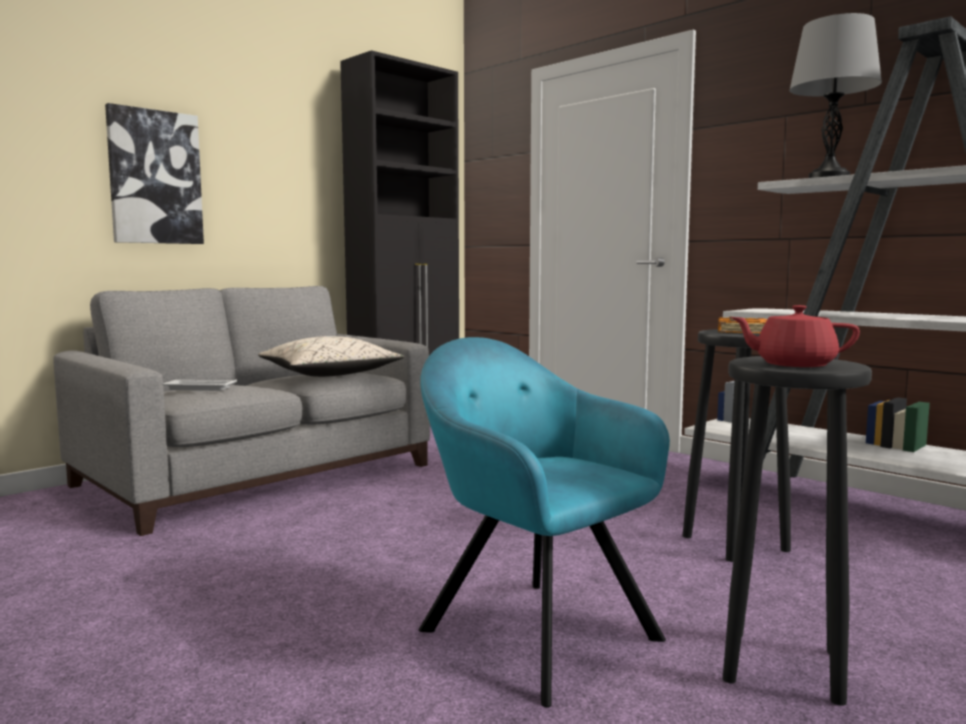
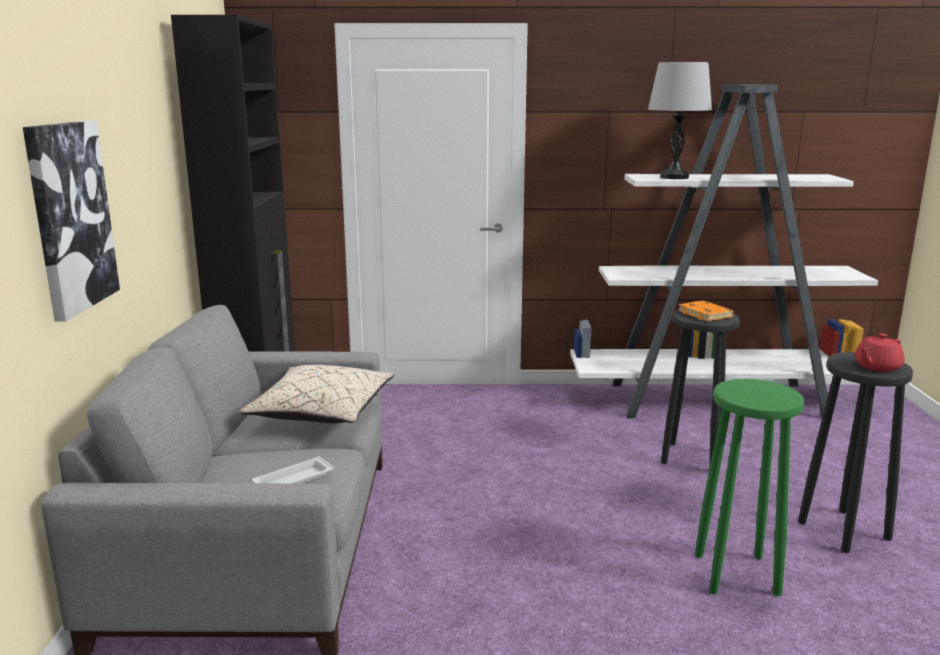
camera: 45 degrees left, 10 degrees up
turquoise armchair [419,337,670,708] -> green stool [695,379,805,596]

